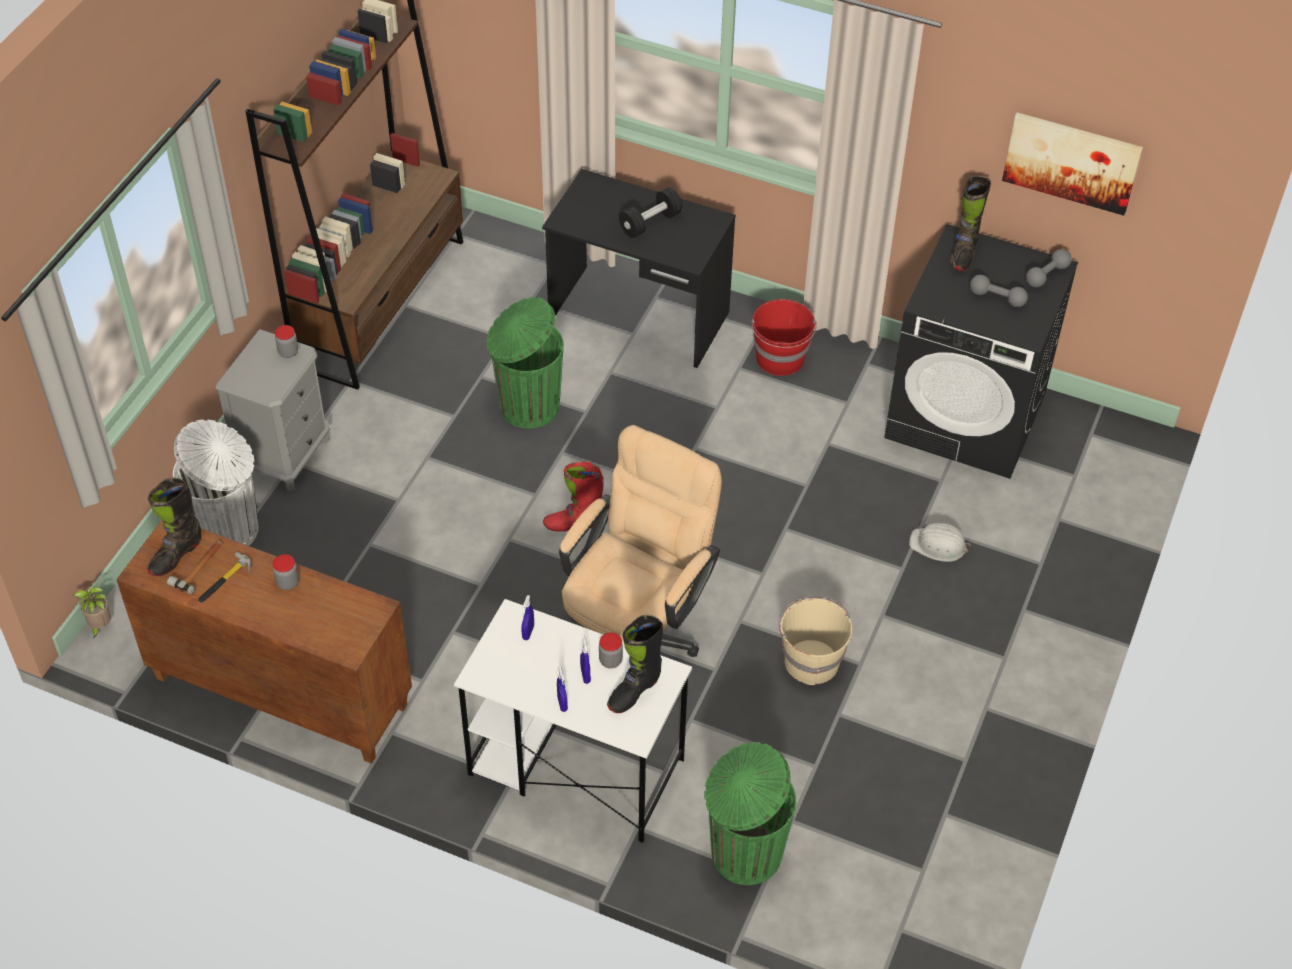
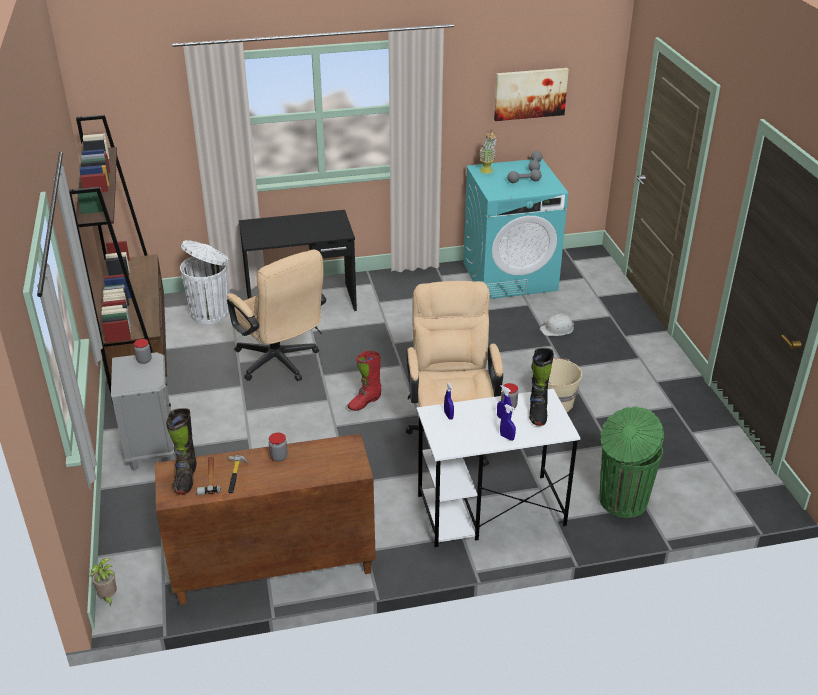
camera: 35 degrees left, 15 degrees down
white trash can [173,420,258,546] -> white trash can moved to [180,240,229,324]
green trash can [486,297,564,429] -> beige office chair [227,250,326,381]
black dumbbell [619,187,683,238] -> none
red bucket [751,299,817,376] -> none
black washing machine [884,224,1078,479] -> turquoise washing machine [463,159,568,299]
black boot [950,176,991,271] -> potted plant [479,130,496,174]

